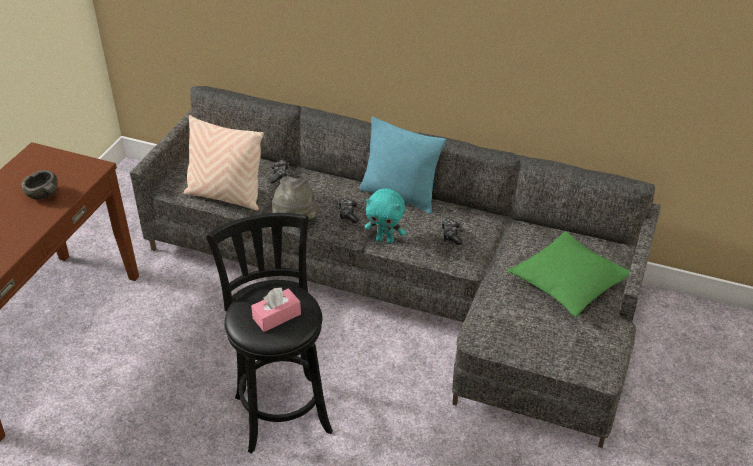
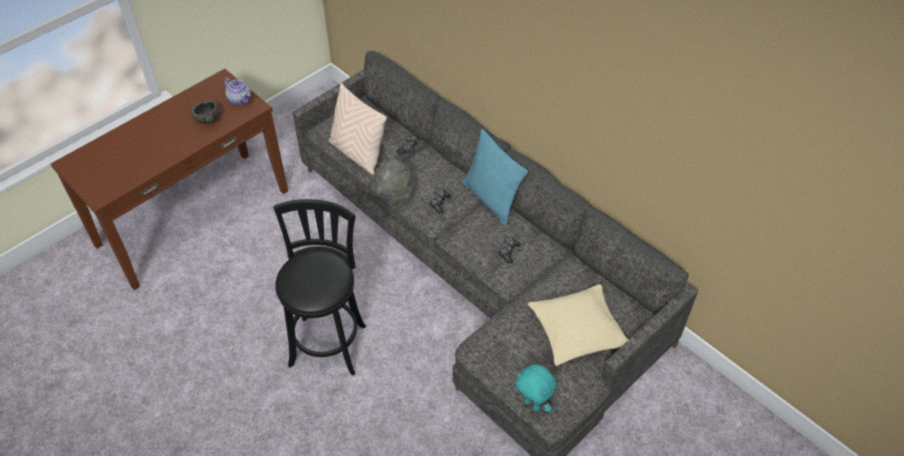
camera: 25 degrees right, 10 degrees up
pink tissue box [251,287,301,332] -> none
turquoise plush toy [365,188,406,244] -> turquoise plush toy moved to [515,364,557,412]
green pillow [508,231,630,317] -> beige pillow [528,284,628,366]
none -> teapot [224,77,251,105]

